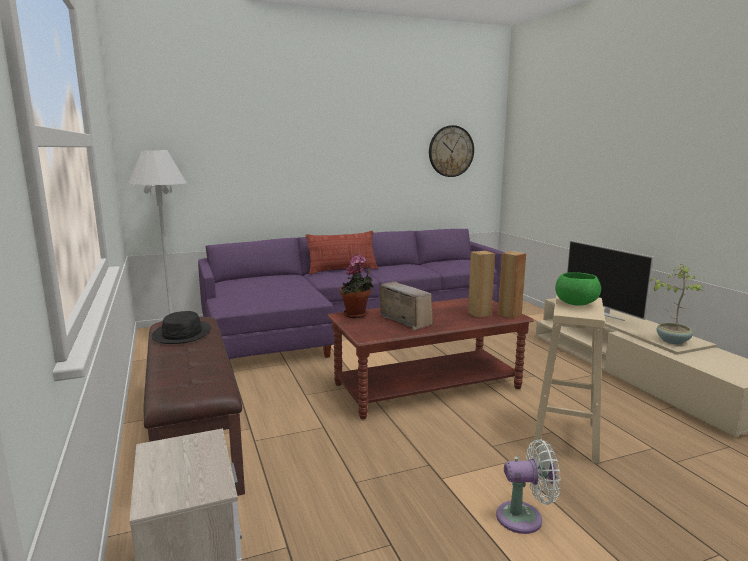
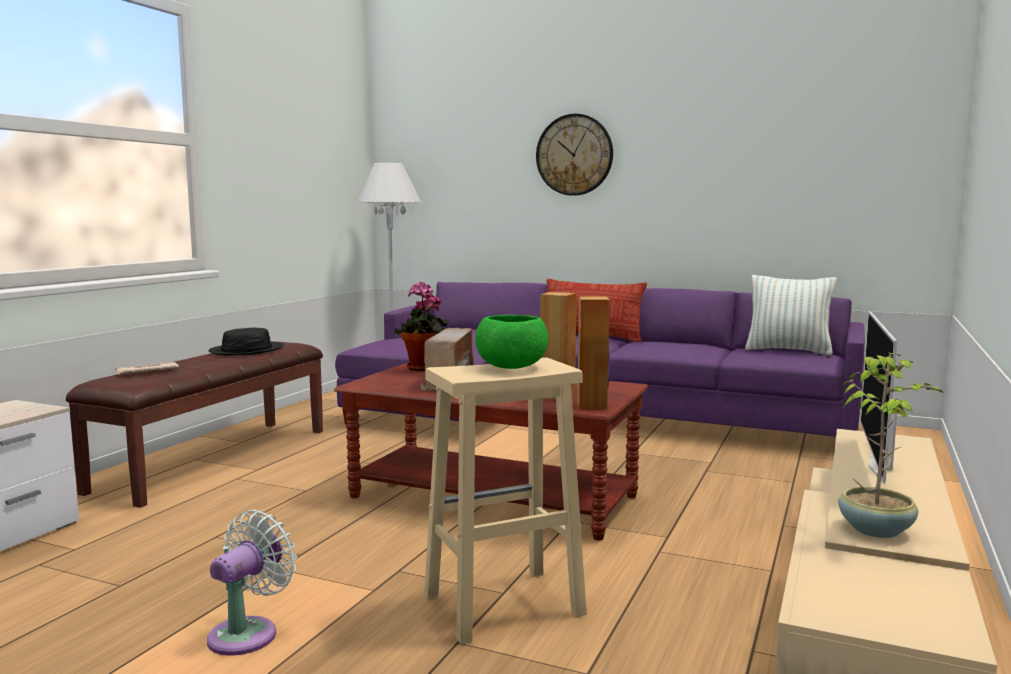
camera: 45 degrees right, 5 degrees down
wall clock [429,125,474,177] -> wall clock moved to [536,114,613,196]
white fan [496,439,561,534] -> white fan turned 105 degrees counterclockwise [207,510,297,655]
none -> newspaper [113,362,179,375]
none -> pillow [745,275,837,355]

